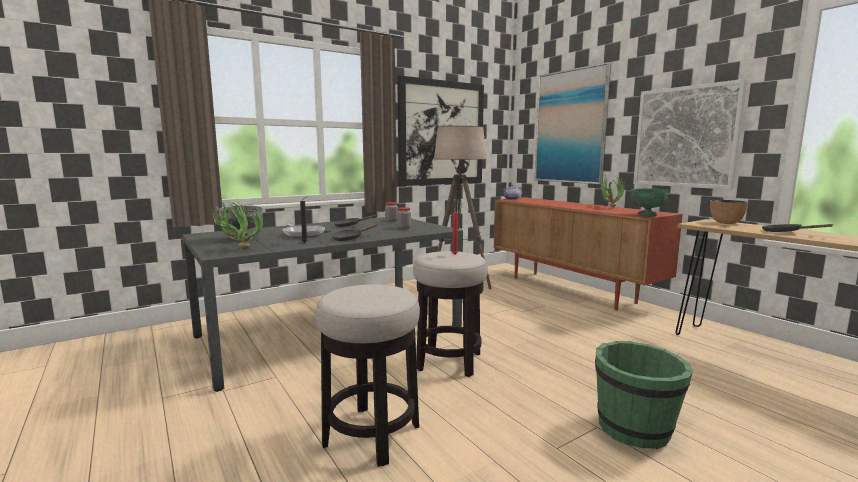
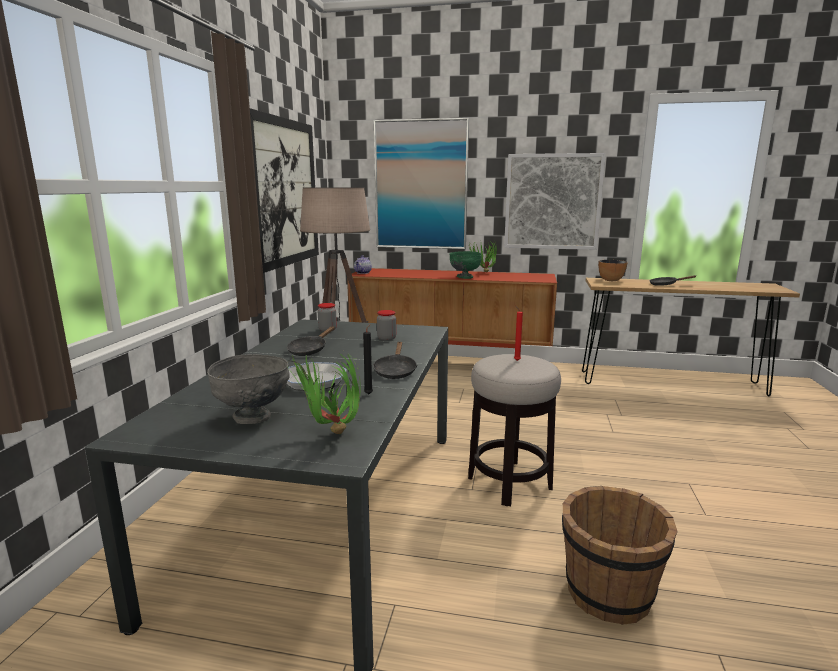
camera: 45 degrees left, 5 degrees up
stool [316,284,420,467] -> brown bucket [562,486,678,625]
green bucket [595,341,693,449] -> none
green bowl [630,188,668,216] -> green bowl moved to [449,251,482,279]

